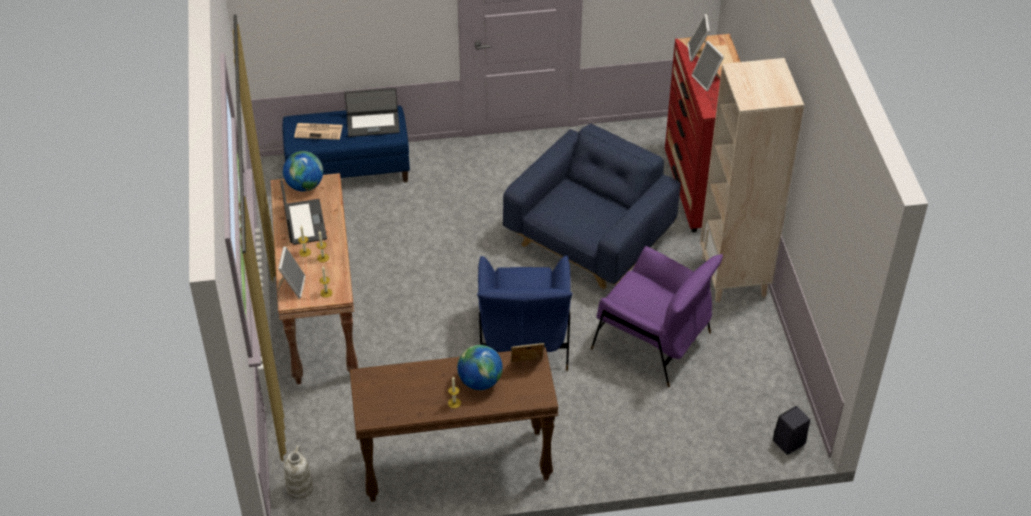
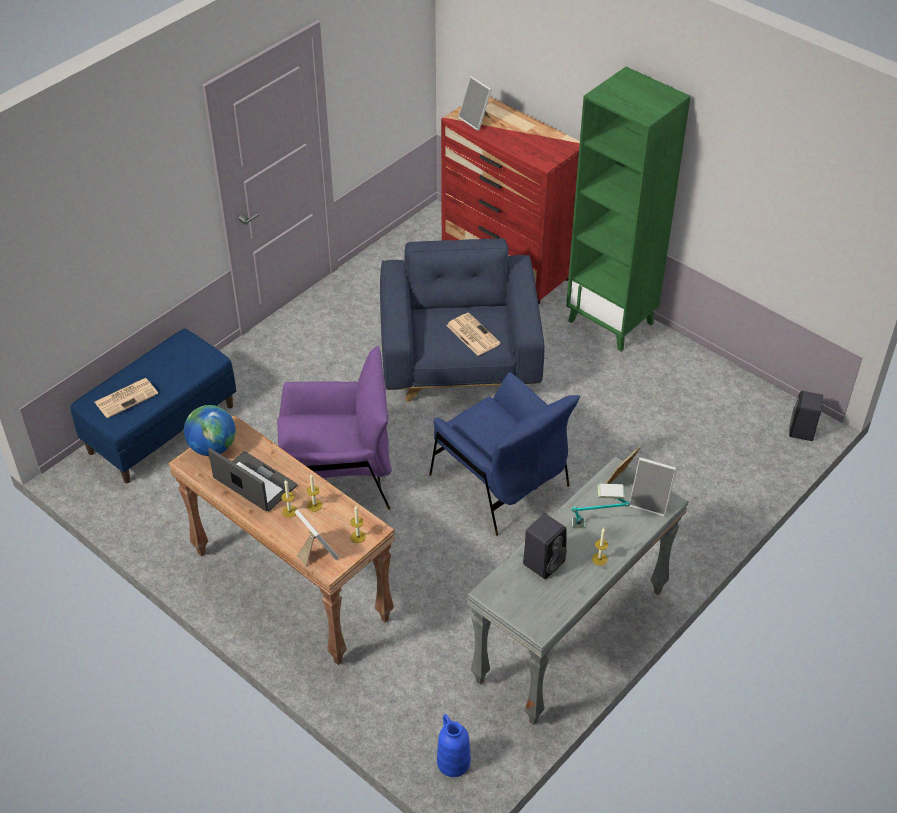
camera: 40 degrees left, 0 degrees up
white vase [284,445,313,499] -> blue vase [437,714,470,777]
laptop [344,88,400,137] -> none
brown console table [350,347,559,502] -> grey console table [467,456,689,725]
globe [457,345,503,390] -> table lamp [572,484,630,528]
purple armchair [591,246,723,388] -> purple armchair moved to [277,346,392,510]
picture frame [691,41,724,91] -> picture frame moved to [629,457,677,517]
beige bookcase [700,58,804,302] -> green bookcase [566,67,691,351]
none -> newspaper [446,313,501,356]
none -> black speaker [523,513,567,579]

